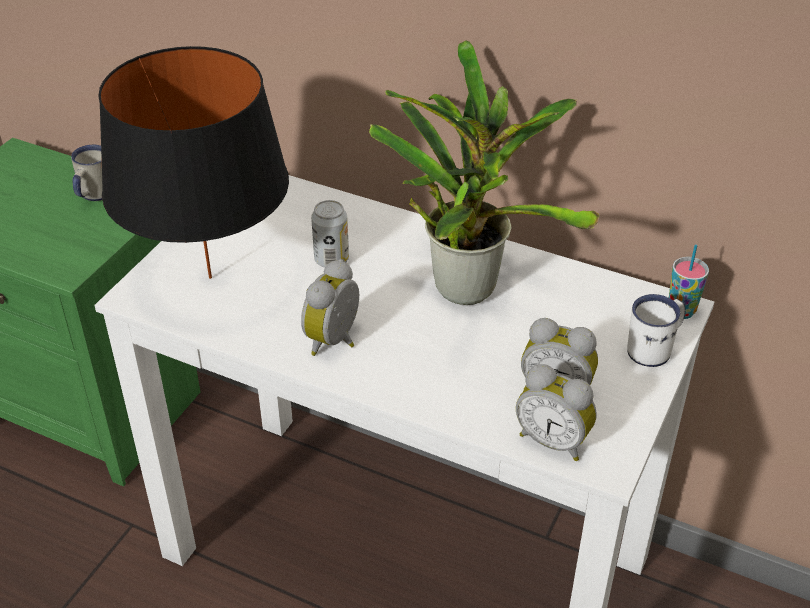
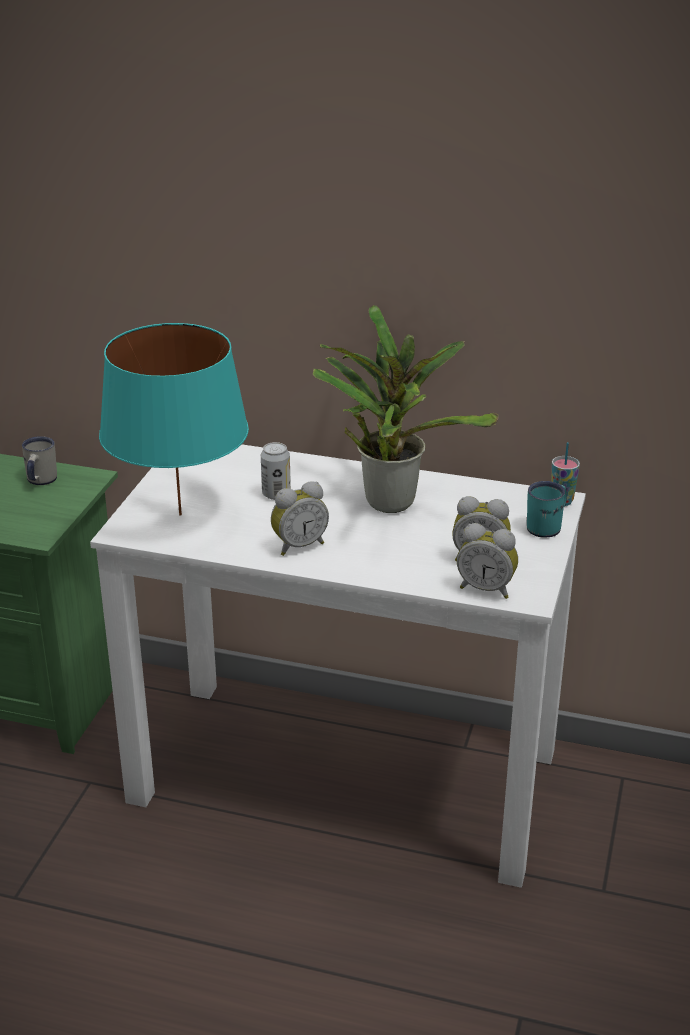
camera: 10 degrees left, 10 degrees down
black table lamp [98,46,289,279] -> turquoise table lamp [99,323,249,515]
alarm clock [301,259,359,356] -> alarm clock turned 135 degrees counterclockwise [271,481,329,556]
white mug [627,294,685,367] -> turquoise mug [527,481,567,537]

